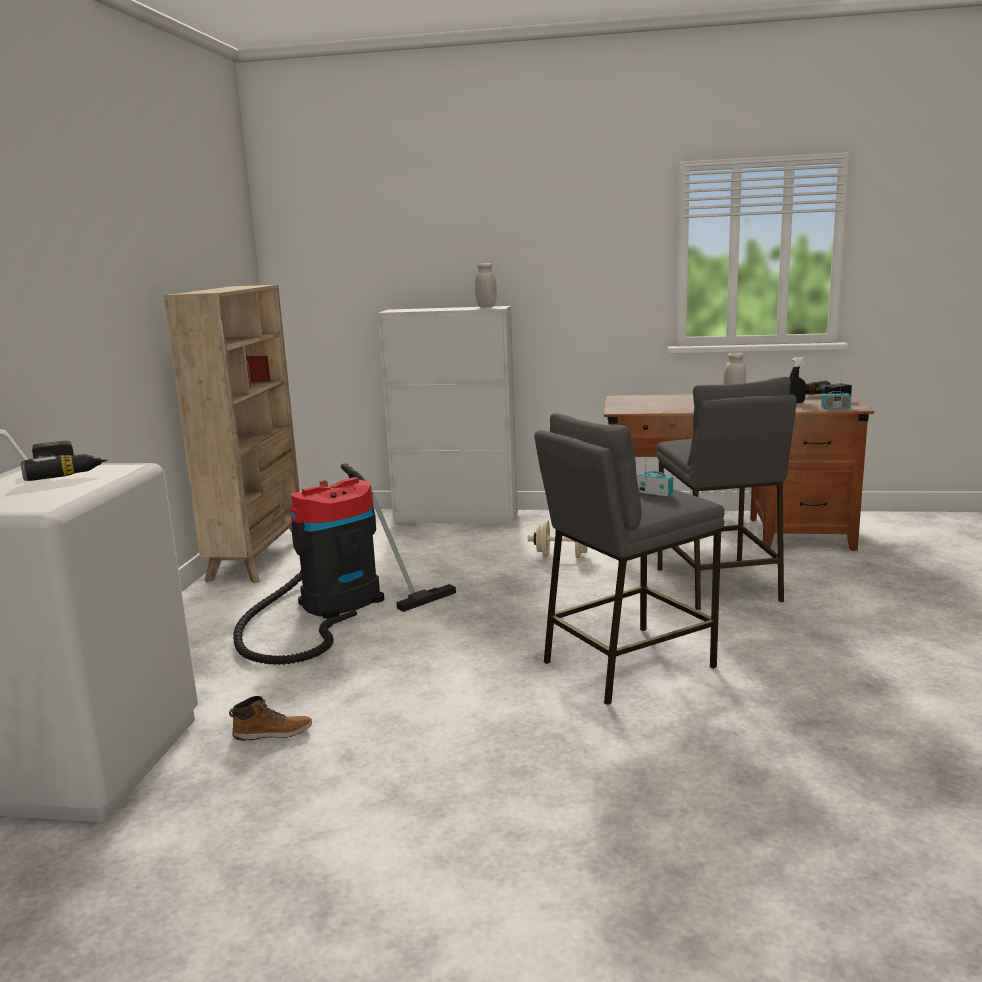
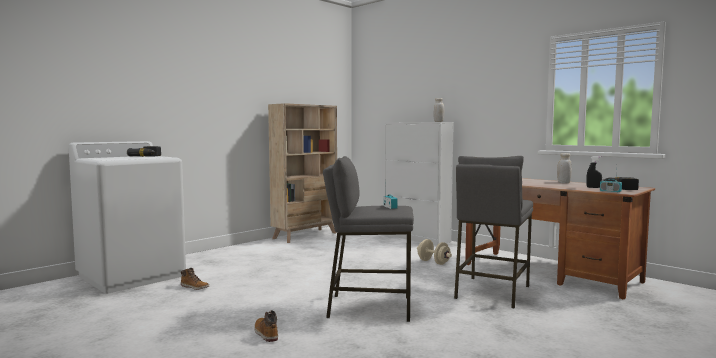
camera: 35 degrees right, 10 degrees down
vacuum cleaner [233,464,456,665] -> none
none -> boot [255,310,278,342]

